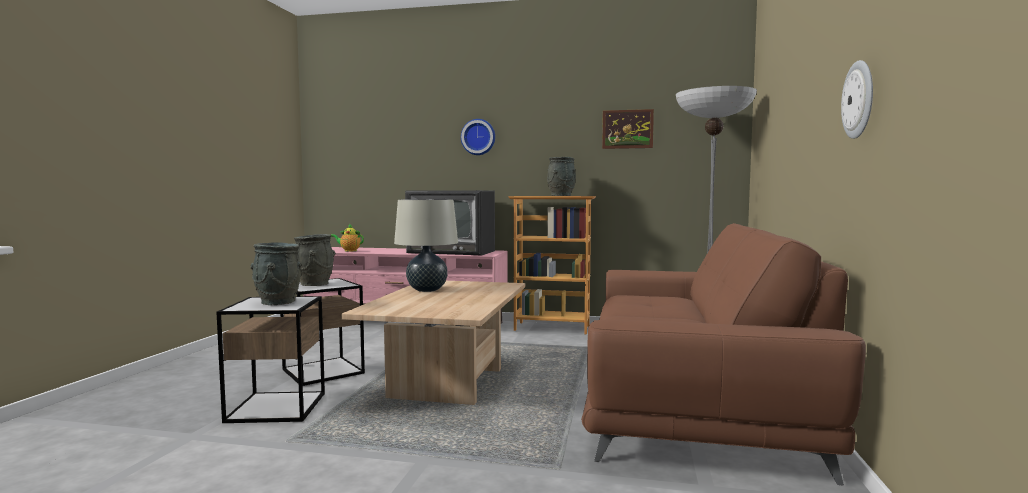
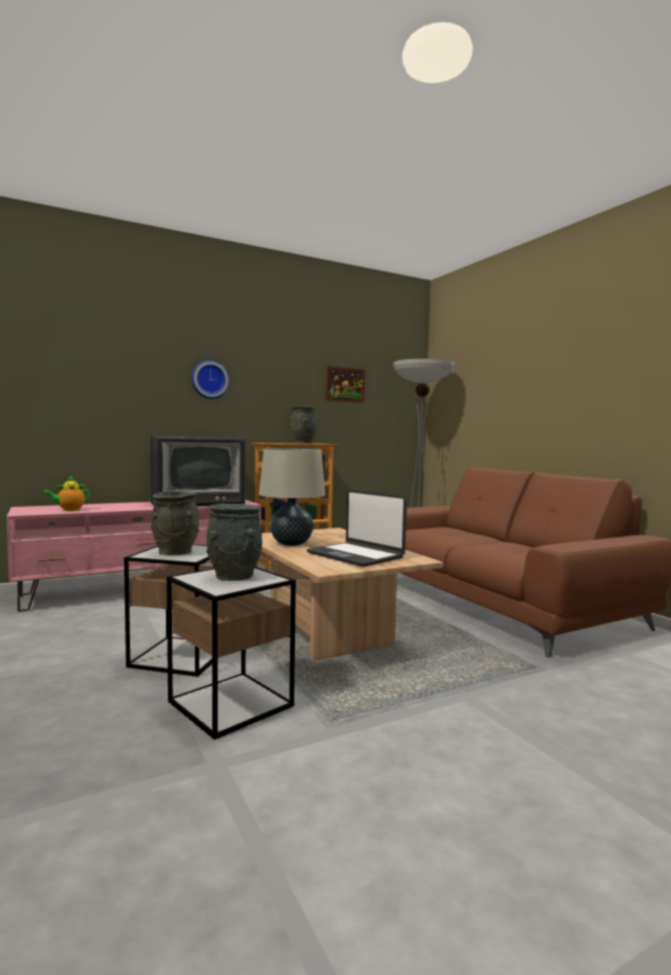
camera: 40 degrees left, 0 degrees up
wall clock [841,60,873,139] -> none
none -> laptop [307,489,407,567]

